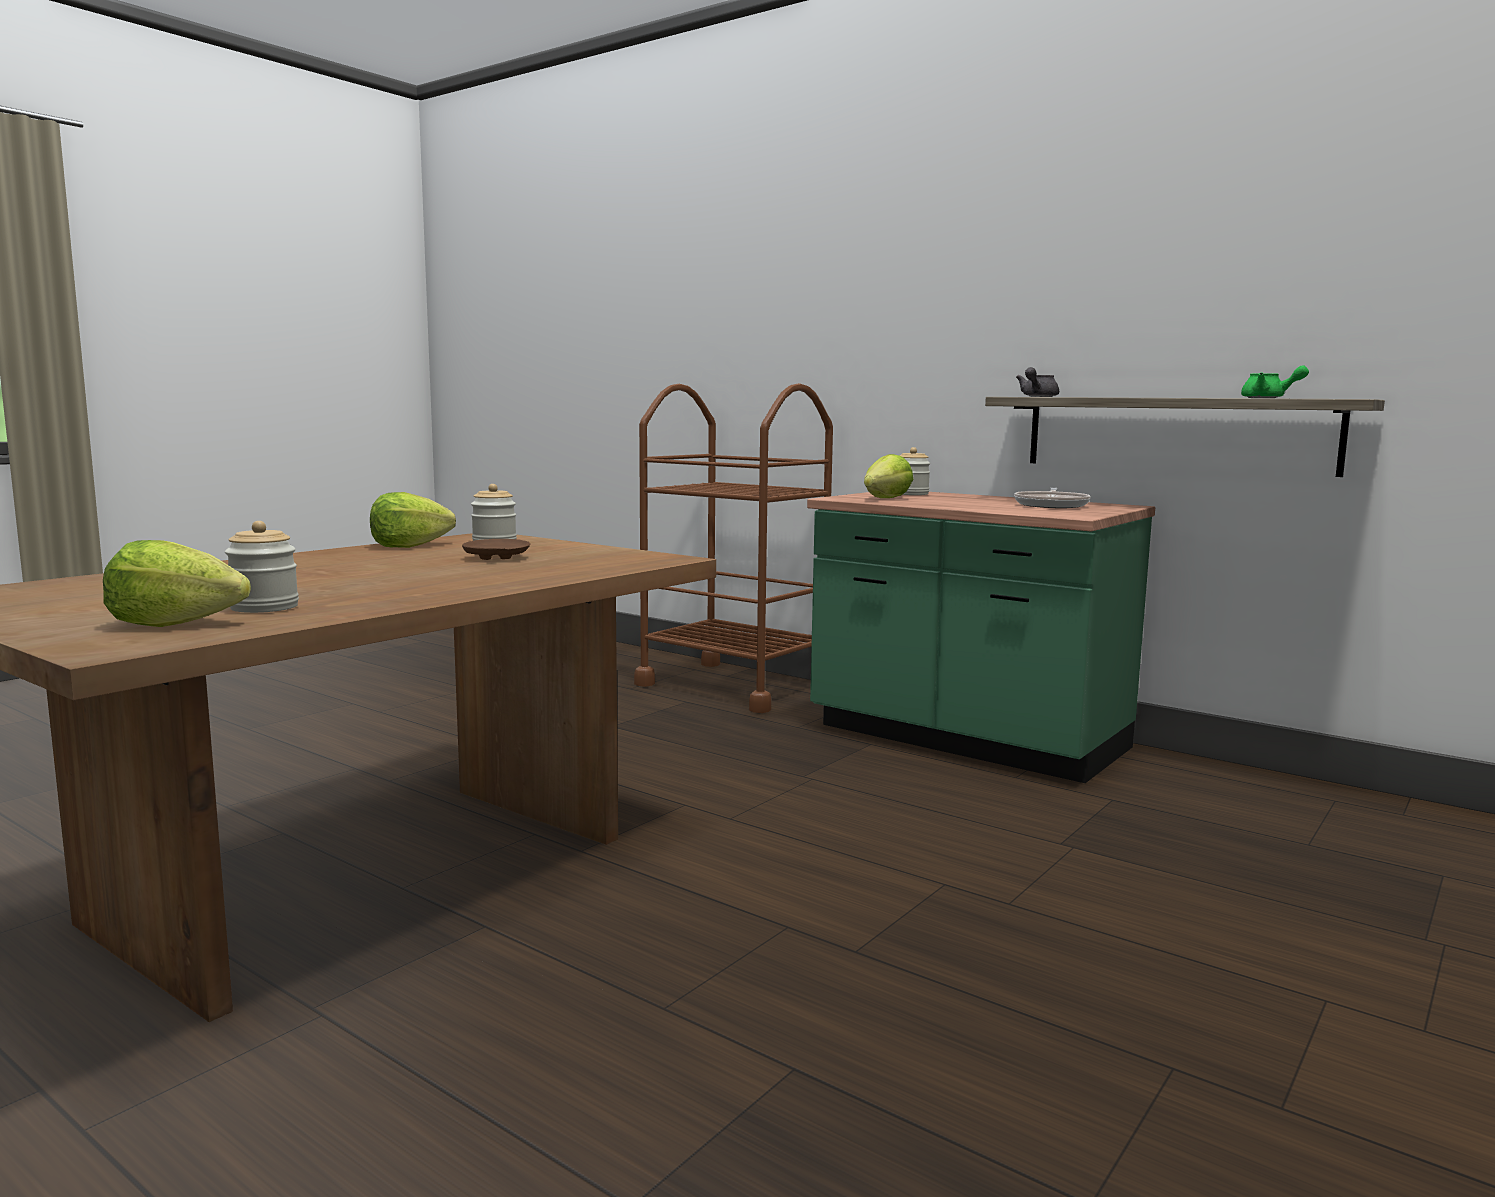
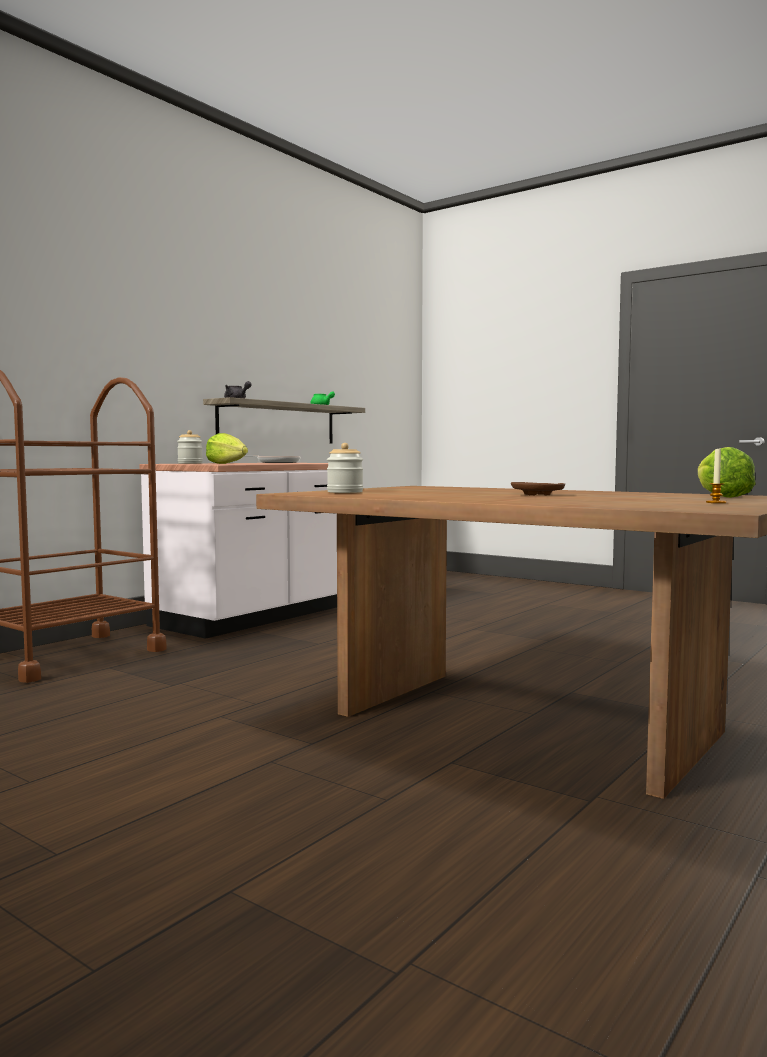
camera: 90 degrees left, 5 degrees down
jar [225,521,299,613] -> none
lettuce [370,492,456,548] -> none
brown plate [462,539,530,560] -> brown plate moved to [511,482,565,495]
green counter [807,492,1155,783] -> white counter [140,463,337,639]
none -> candle [706,448,726,503]

